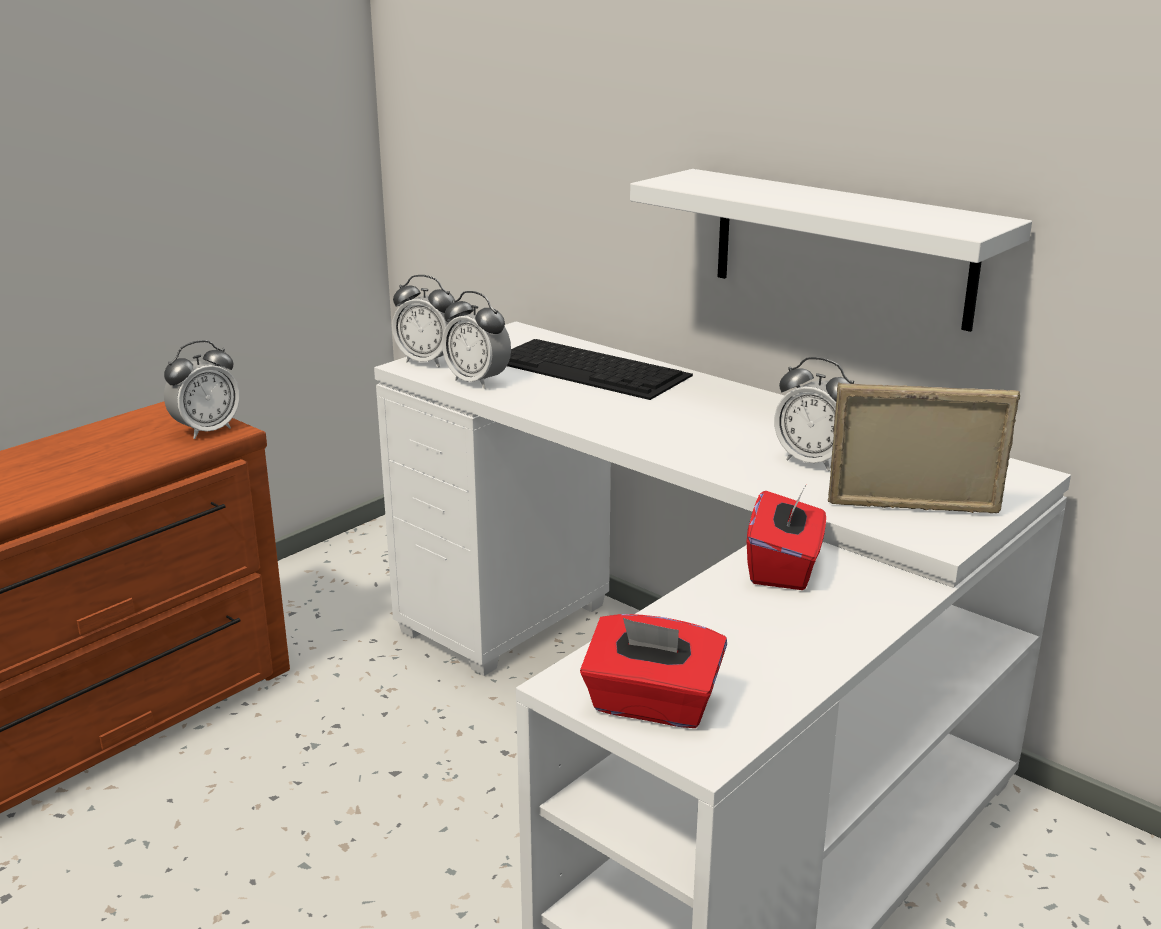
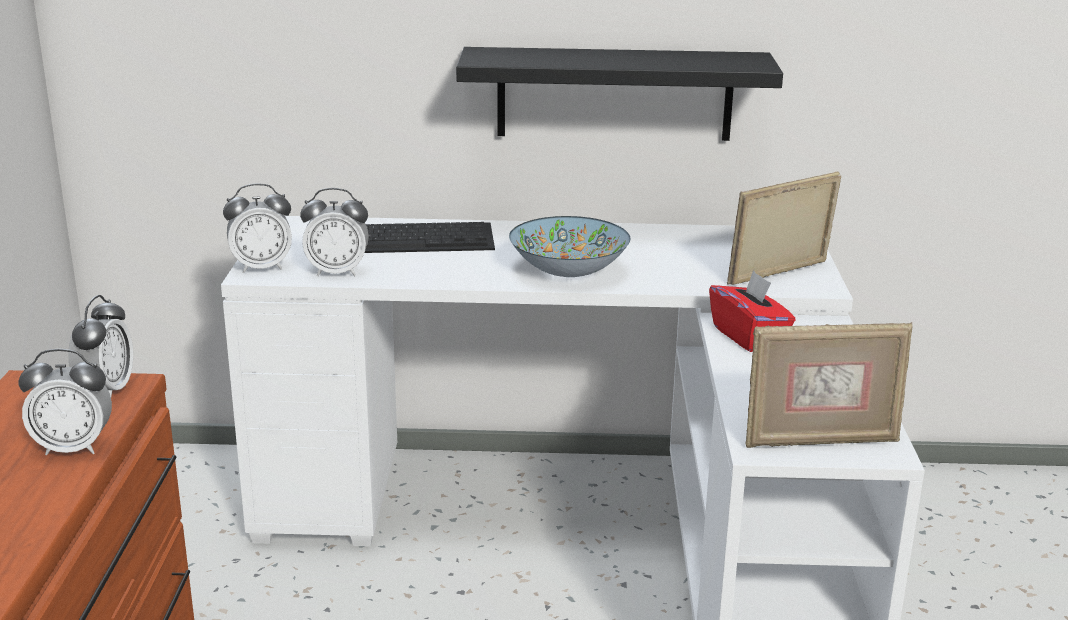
camera: 40 degrees left, 0 degrees up
red tissue box [580,614,727,728] -> picture frame [745,322,913,448]
white shelf [630,169,1032,332] -> black shelf [456,47,783,141]
alarm clock [774,357,854,471] -> alarm clock moved to [18,349,112,455]
none -> bowl [509,216,631,277]

